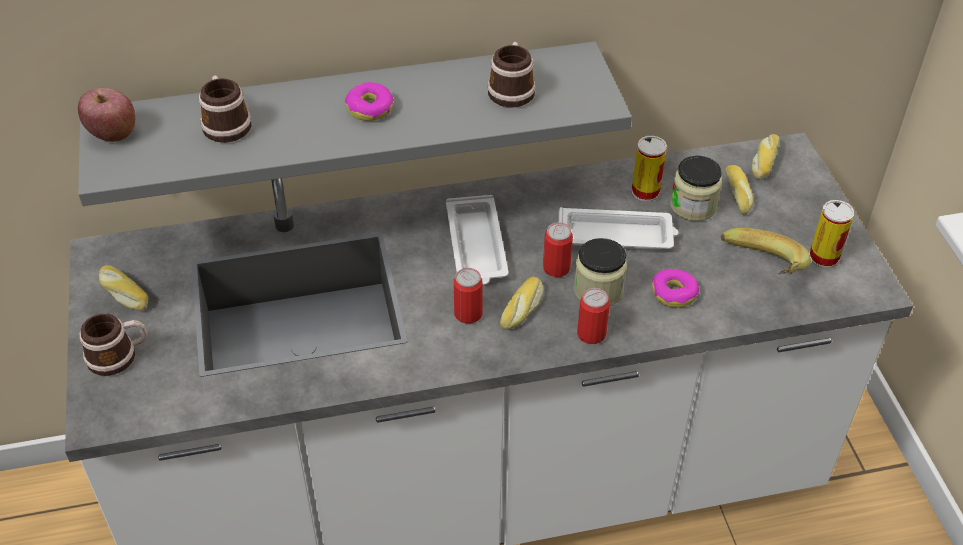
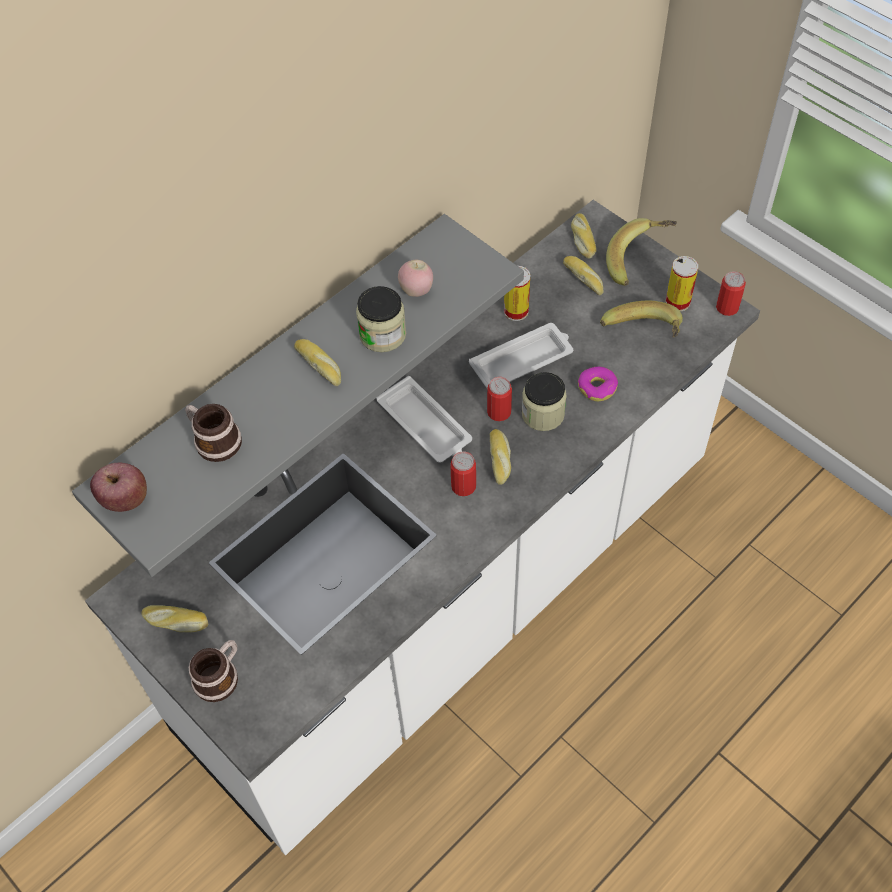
camera: 30 degrees left, 10 degrees up
donut [345,82,394,121] -> bread [294,339,341,386]
mug [487,42,536,107] -> apple [398,260,433,297]
can [577,288,610,344] -> can moved to [716,271,746,316]
jar [670,156,722,221] -> jar moved to [356,286,406,352]
none -> banana [606,218,677,286]

